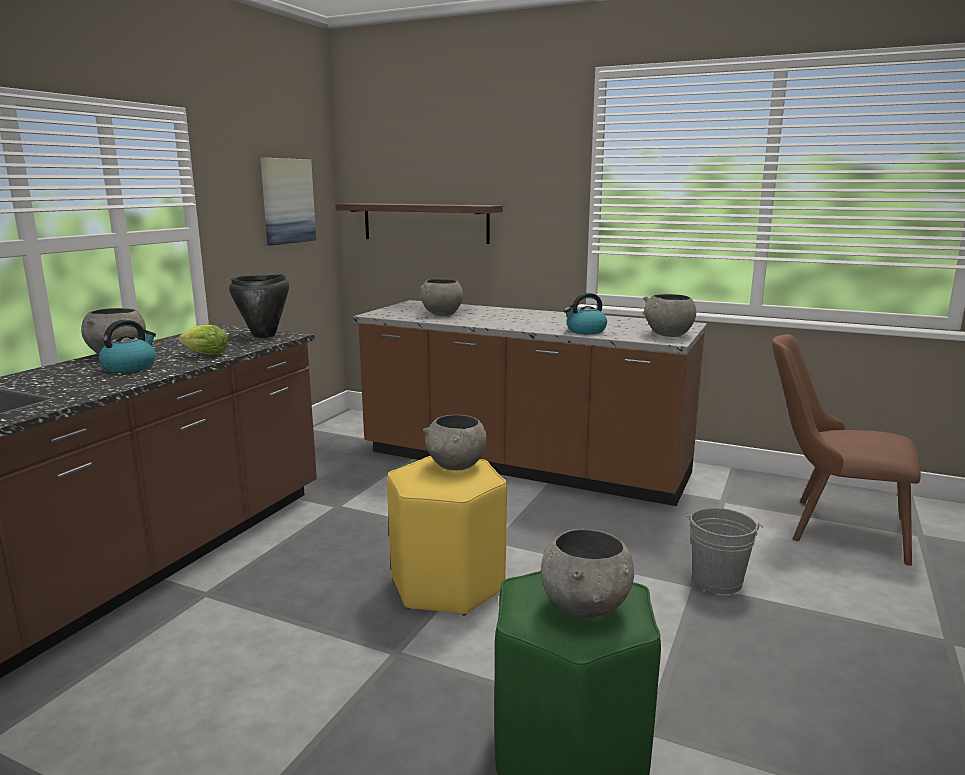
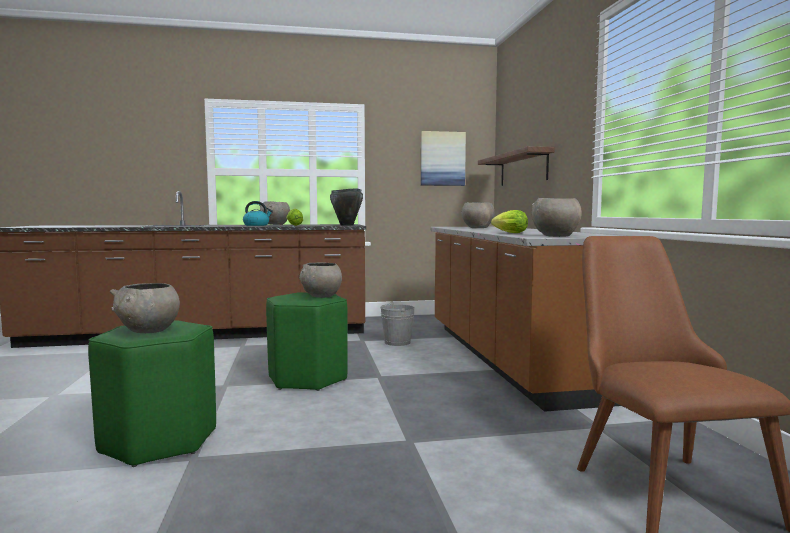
camera: 55 degrees right, 10 degrees down
yellow stool [387,456,507,616] -> green stool [266,292,348,391]
kettle [564,293,607,334] -> lettuce [491,210,528,233]
grey bucket [686,508,763,594] -> grey bucket moved to [380,302,415,346]

